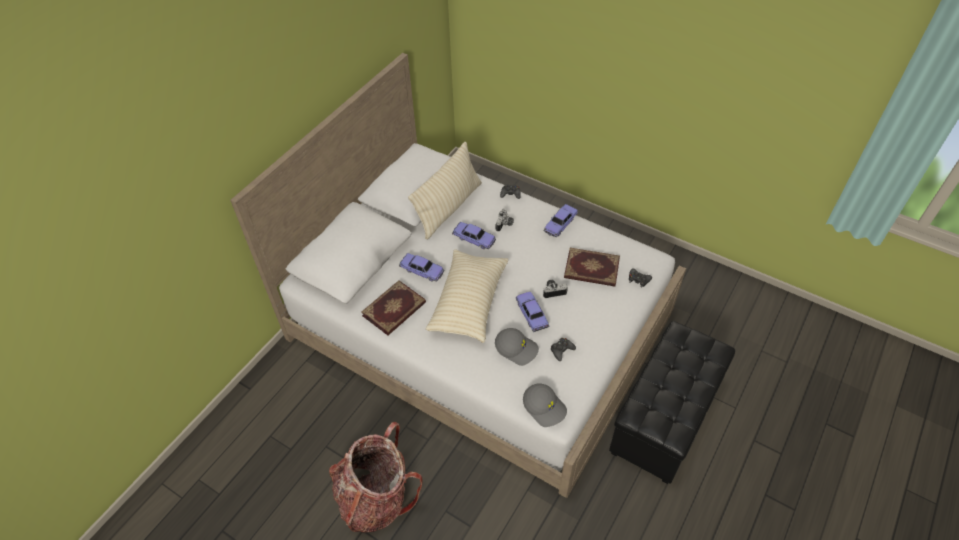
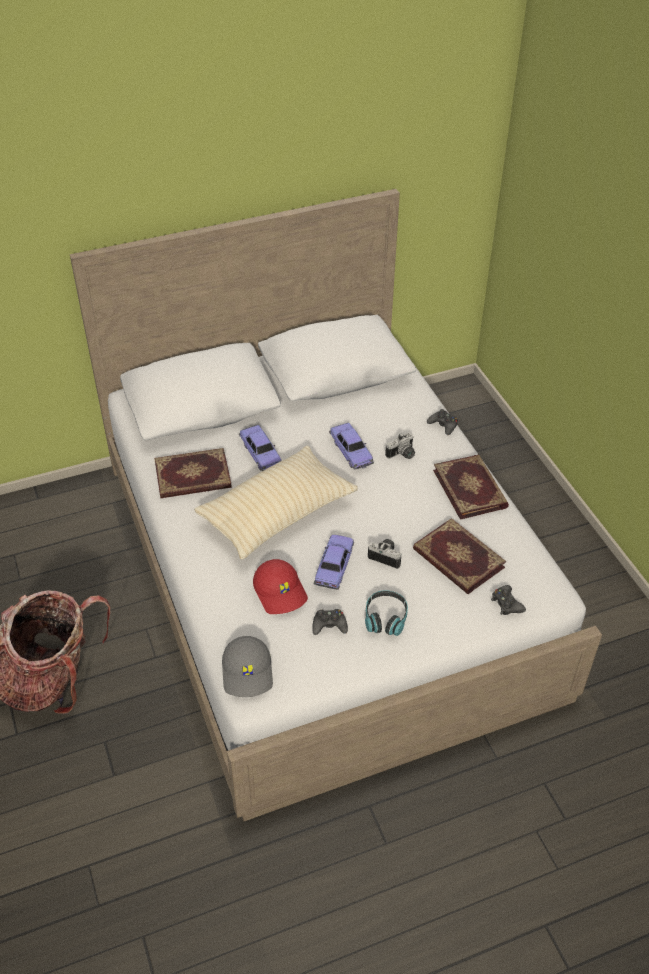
camera: 35 degrees right, 5 degrees down
beige pillow [408,141,482,239] -> none
grey cap [495,328,539,366] -> red cap [253,559,308,614]
toy car [543,204,578,237] -> book [433,455,509,520]
black ottoman [609,321,735,484] -> none
none -> headphones [365,590,408,636]

